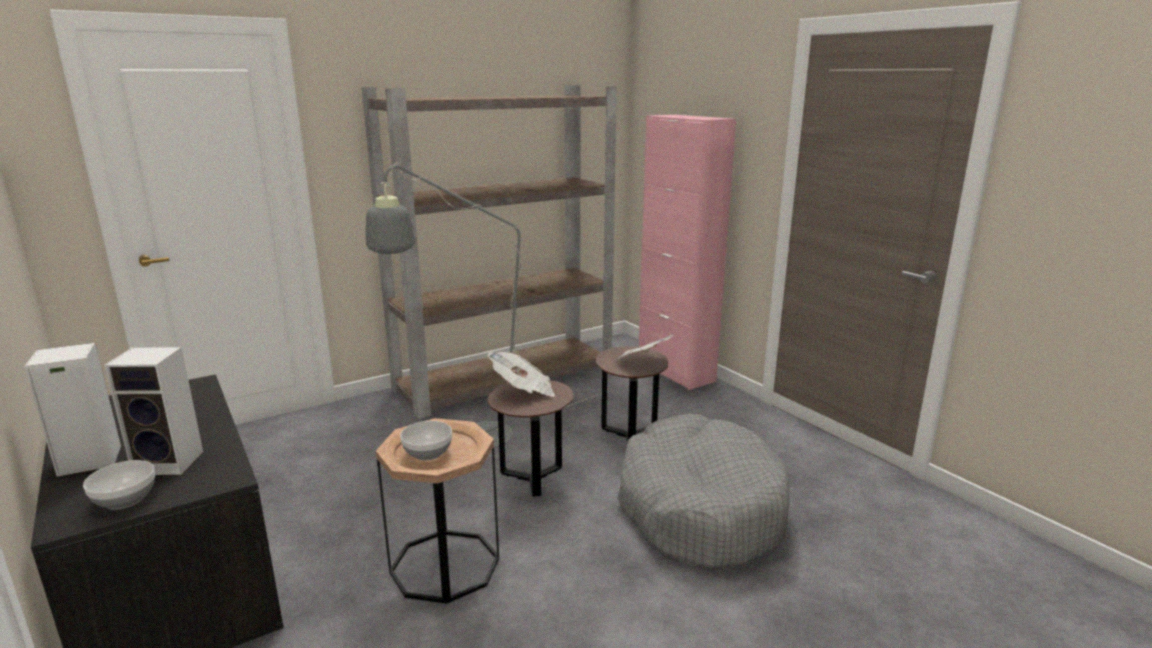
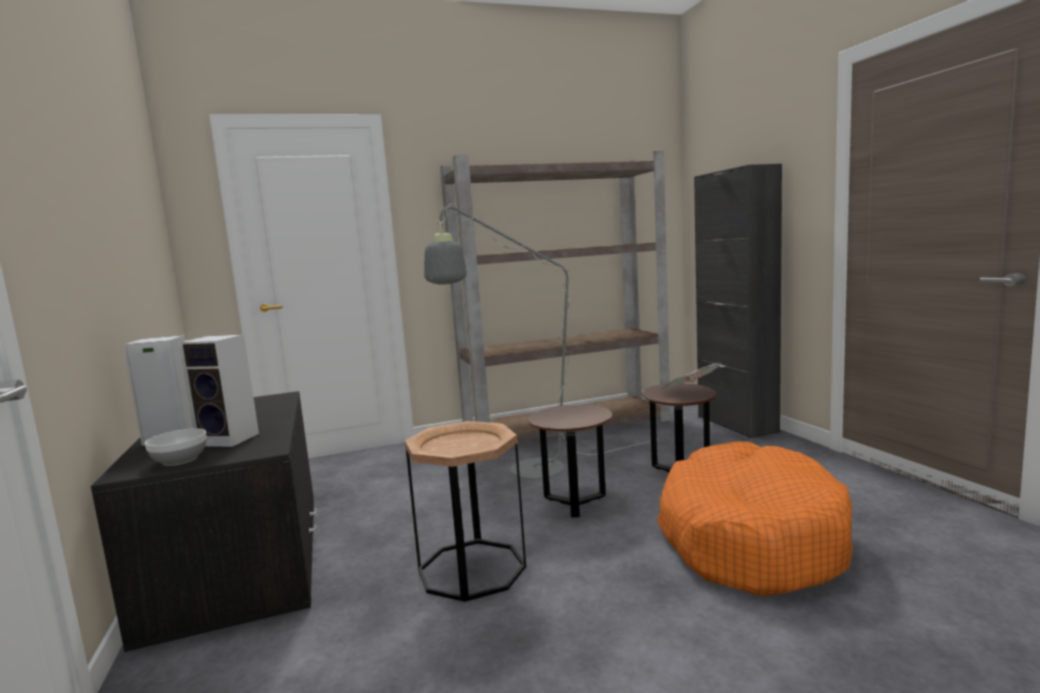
camera: 15 degrees right, 10 degrees down
bowl [400,421,452,460] -> none
newspaper [488,352,555,397] -> none
grey dog bed [618,414,789,570] -> orange dog bed [657,441,853,596]
pink cabinet [639,115,736,390] -> black cabinet [694,164,782,439]

